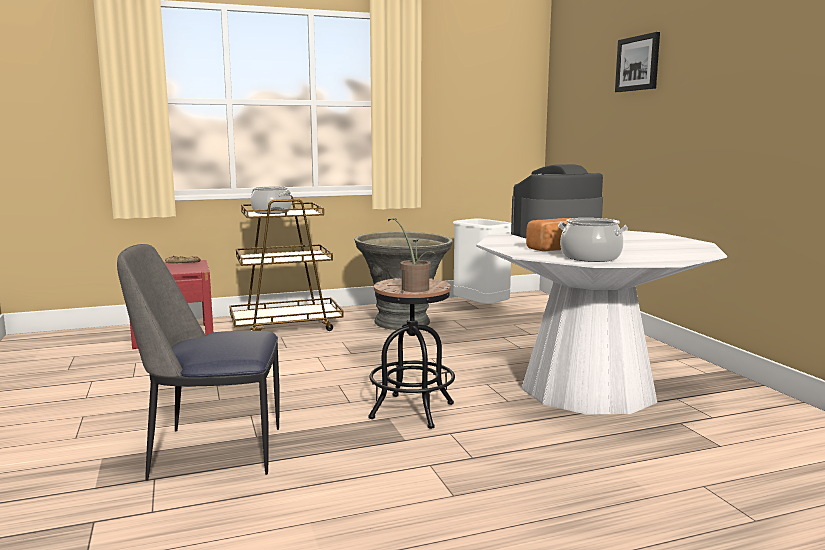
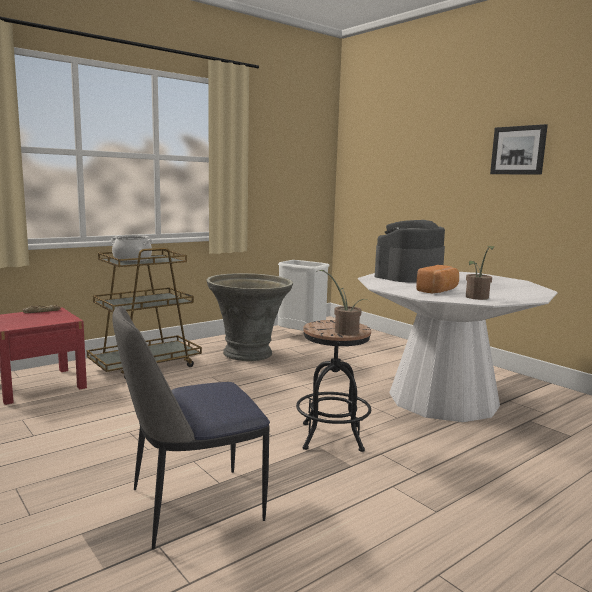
camera: 20 degrees left, 0 degrees up
cooking pot [558,218,628,262] -> potted plant [466,246,494,300]
picture [615,32,660,92] -> picture moved to [490,124,548,175]

